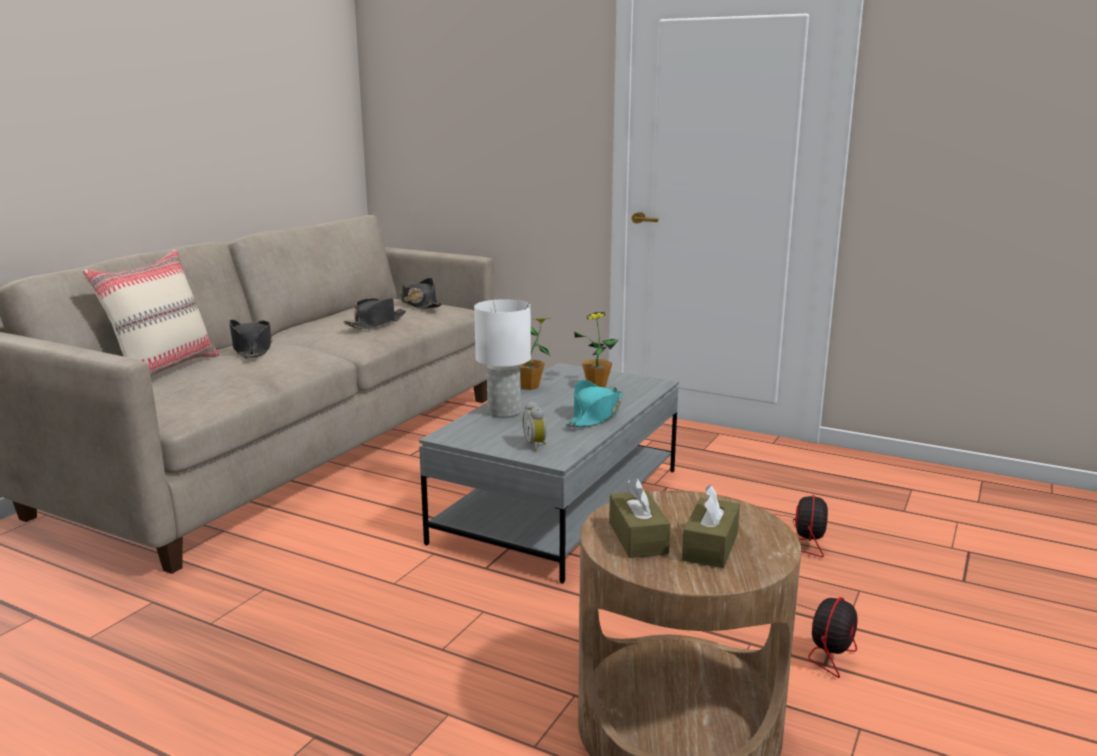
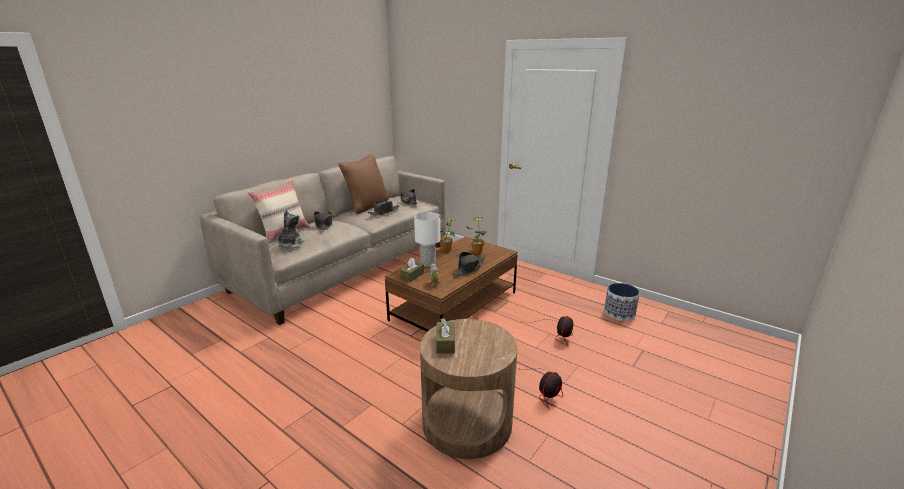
camera: 10 degrees right, 5 degrees up
grey coffee table [419,363,679,584] -> brown coffee table [385,237,518,332]
turquoise hat [566,380,623,427] -> black hat [452,252,485,275]
brown tissue box [682,485,740,568] -> brown tissue box moved to [400,258,424,282]
none -> plush toy [278,210,304,249]
none -> brown pillow [338,154,389,214]
none -> planter [604,283,640,321]

